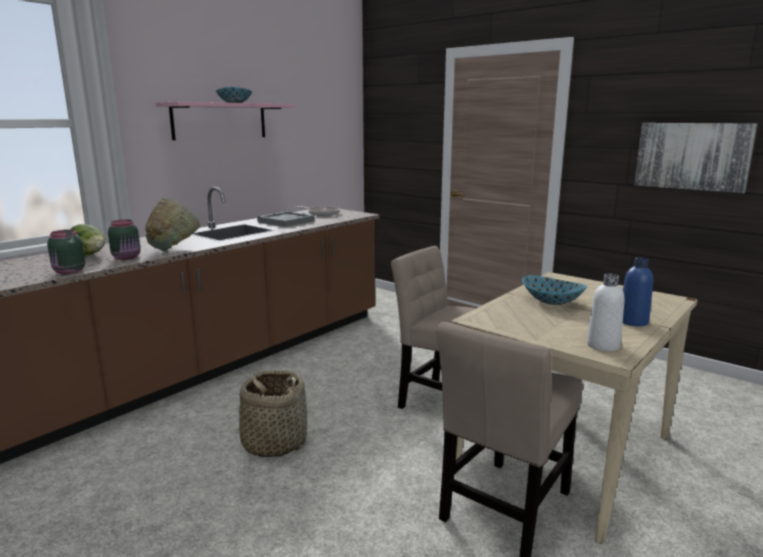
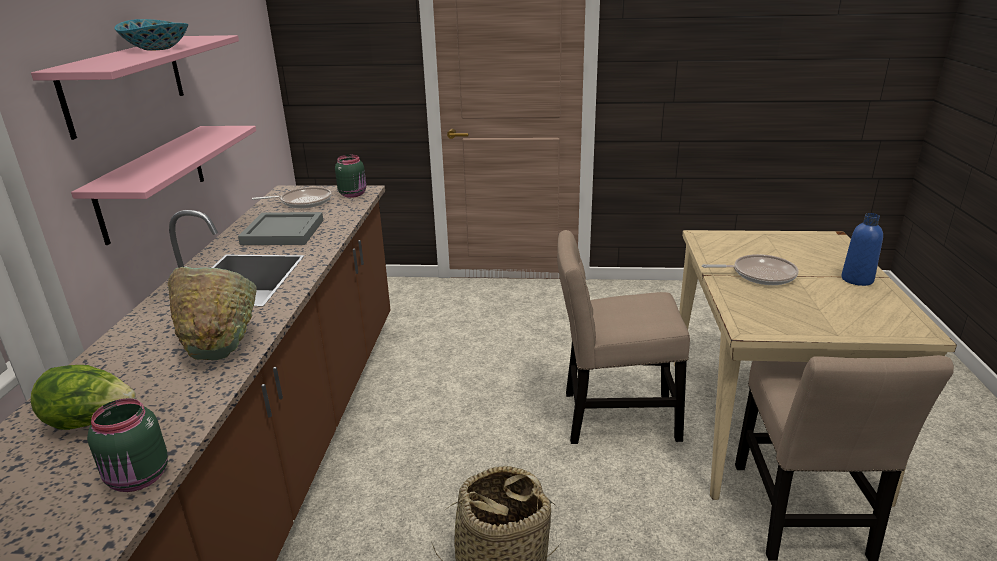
camera: 35 degrees left, 10 degrees up
green jar [108,219,140,260] -> green jar moved to [335,155,366,198]
bowl [522,275,587,305] -> frying pan [702,254,798,285]
white bottle [587,274,625,351] -> none
picture [634,123,758,194] -> none
none -> pink shelf [71,126,256,245]

